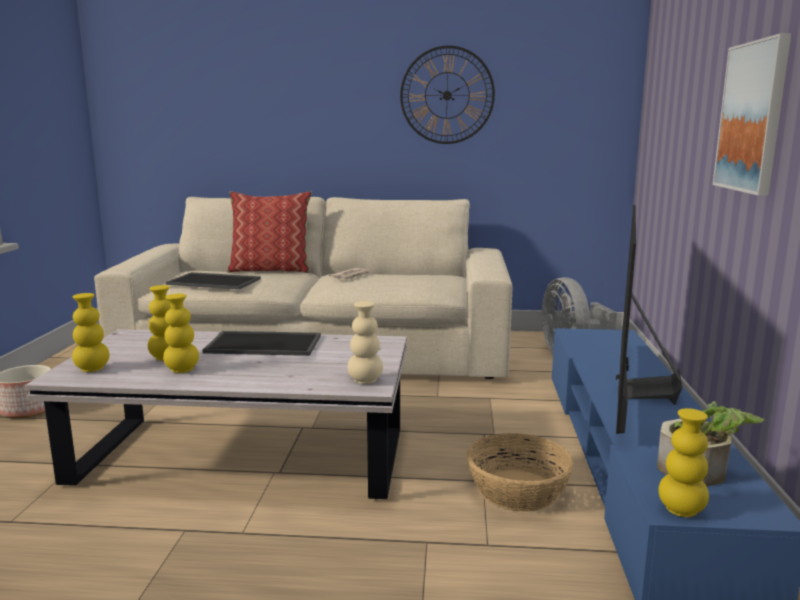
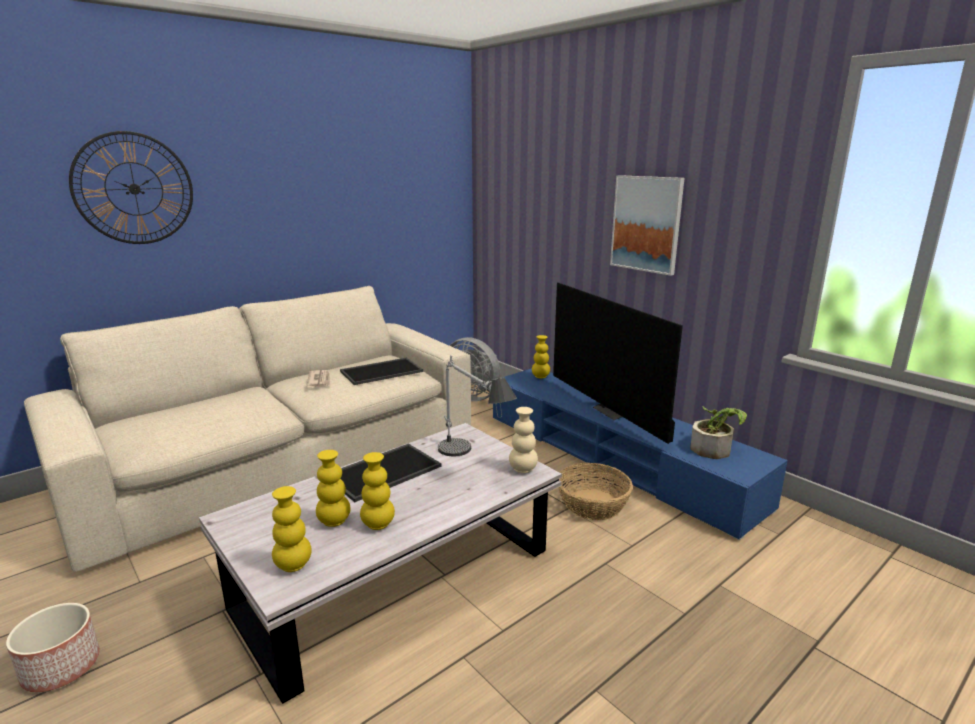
camera: 45 degrees left, 5 degrees up
tray [166,272,261,290] -> tray moved to [340,358,423,385]
pillow [227,191,312,273] -> none
wall clock [400,45,495,144] -> wall clock moved to [69,131,193,244]
yellow vase [658,408,709,517] -> yellow vase moved to [532,335,550,378]
none -> table lamp [438,355,517,457]

